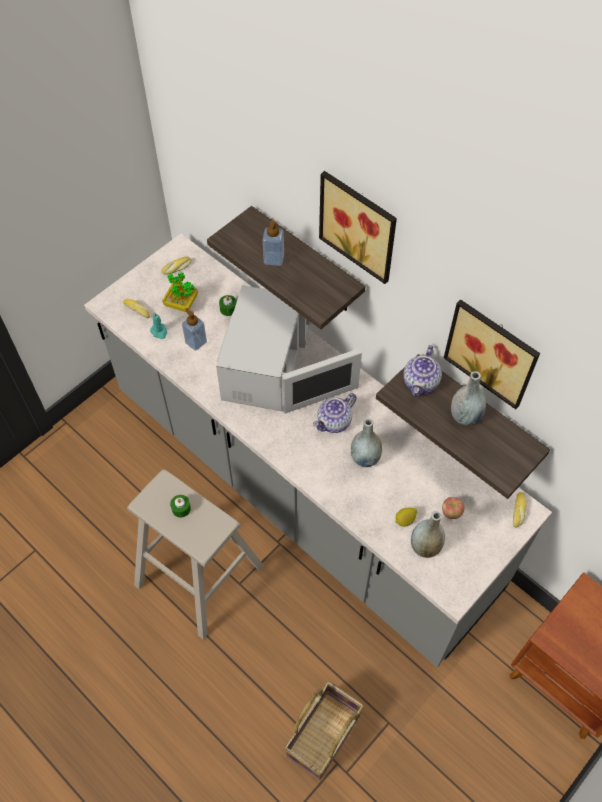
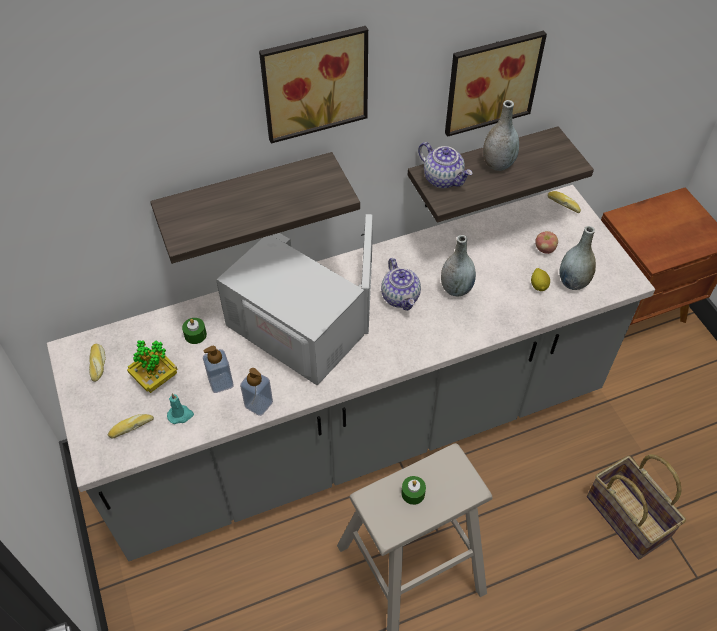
camera: 65 degrees left, 5 degrees down
soap dispenser [263,220,284,266] -> soap dispenser moved to [240,368,273,416]

